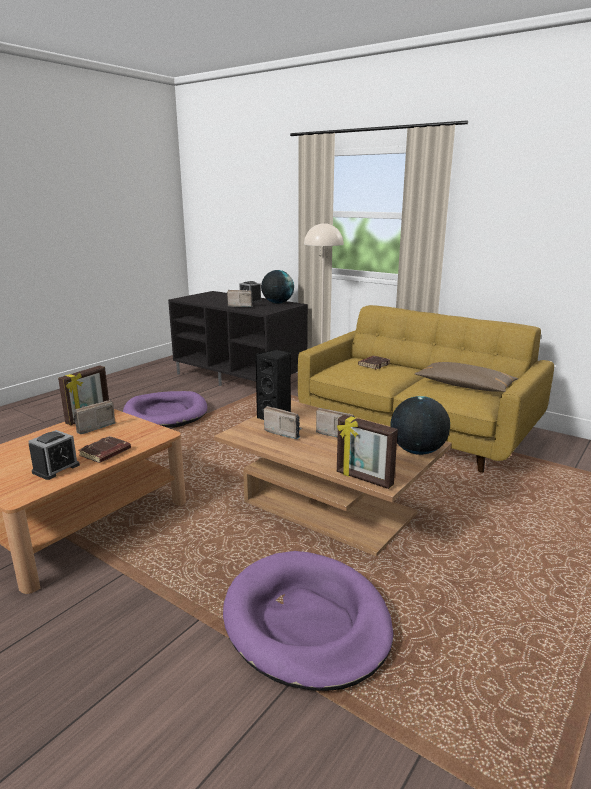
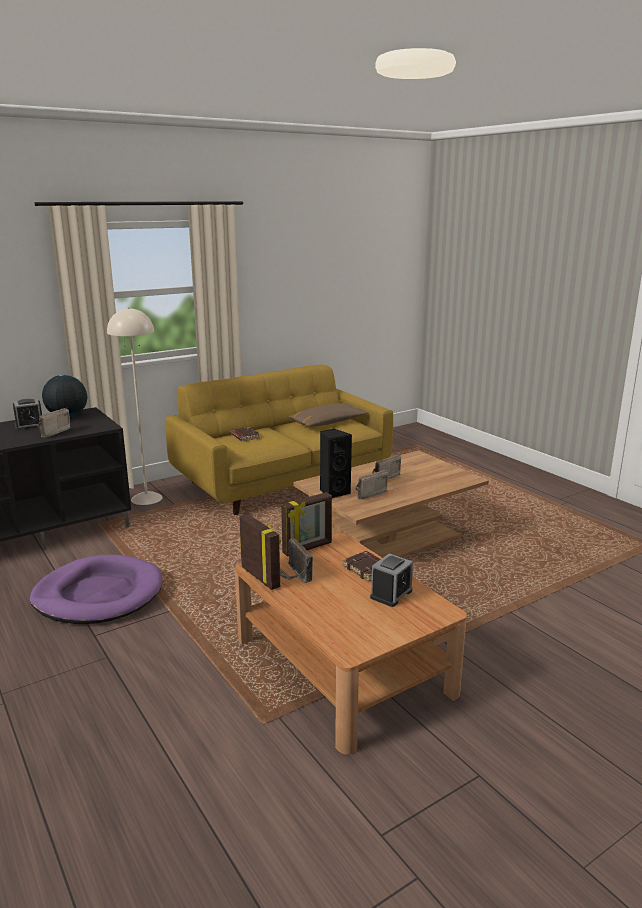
camera: 70 degrees left, 0 degrees up
alarm clock [29,430,80,480] -> alarm clock turned 75 degrees clockwise [370,553,413,607]
purple dog bed [223,551,394,691] -> none
picture frame [337,415,398,489] -> picture frame moved to [281,492,332,557]
globe [390,396,450,455] -> none

